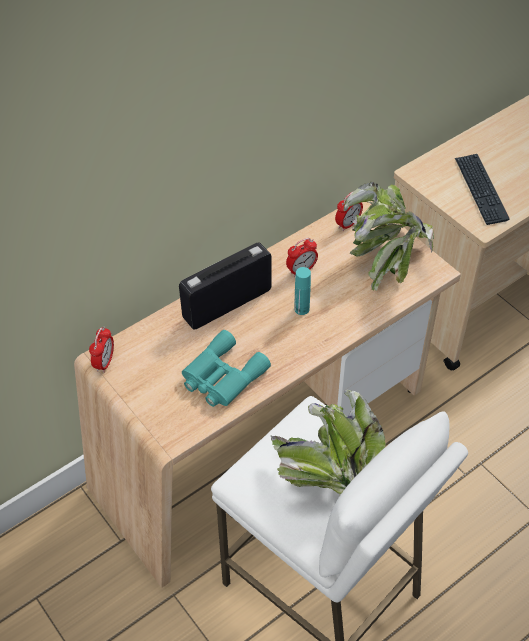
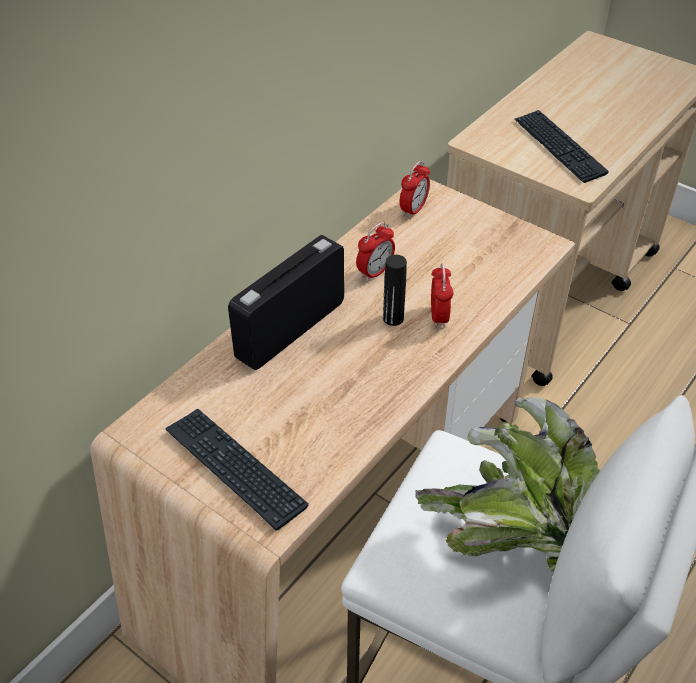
camera: 15 degrees left, 5 degrees down
alarm clock [89,327,114,373] -> alarm clock moved to [431,264,453,328]
turquoise binoculars [182,330,271,407] -> none
turquoise bottle [294,267,311,315] -> black bottle [383,255,407,326]
potted plant [344,182,434,291] -> none
none -> keyboard [165,409,309,531]

